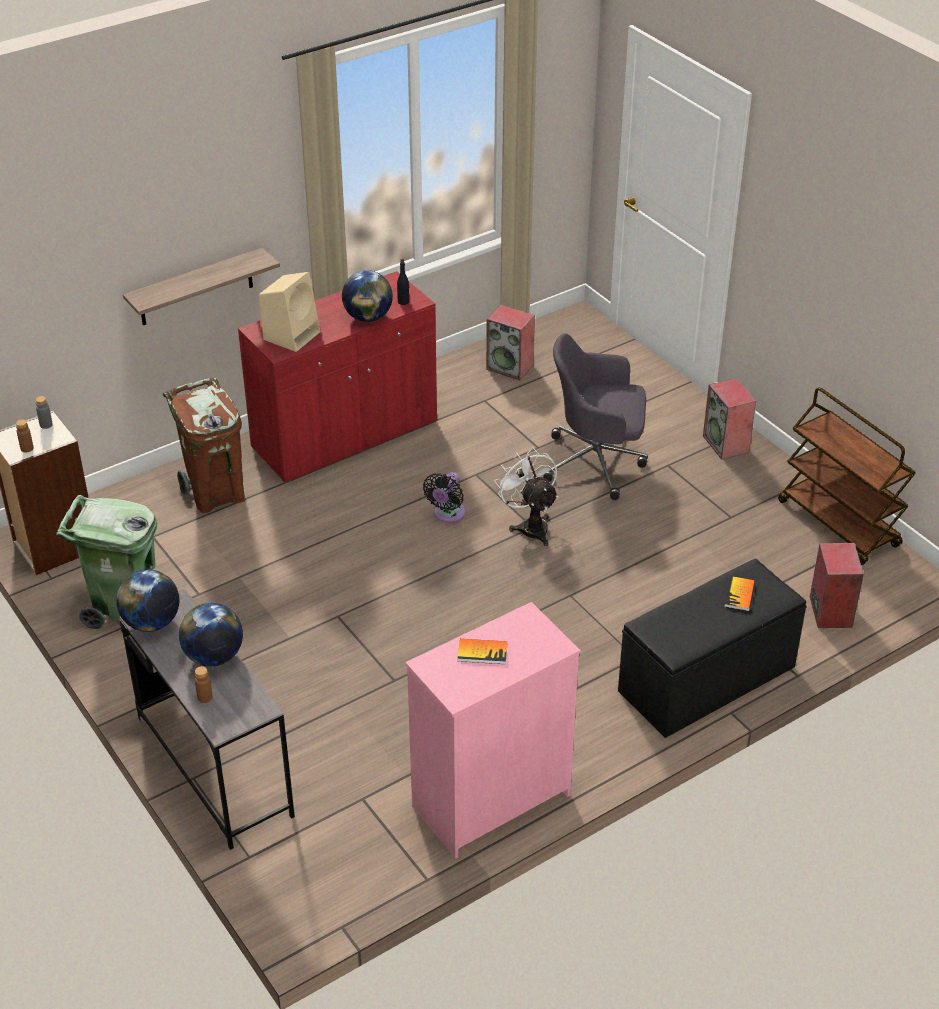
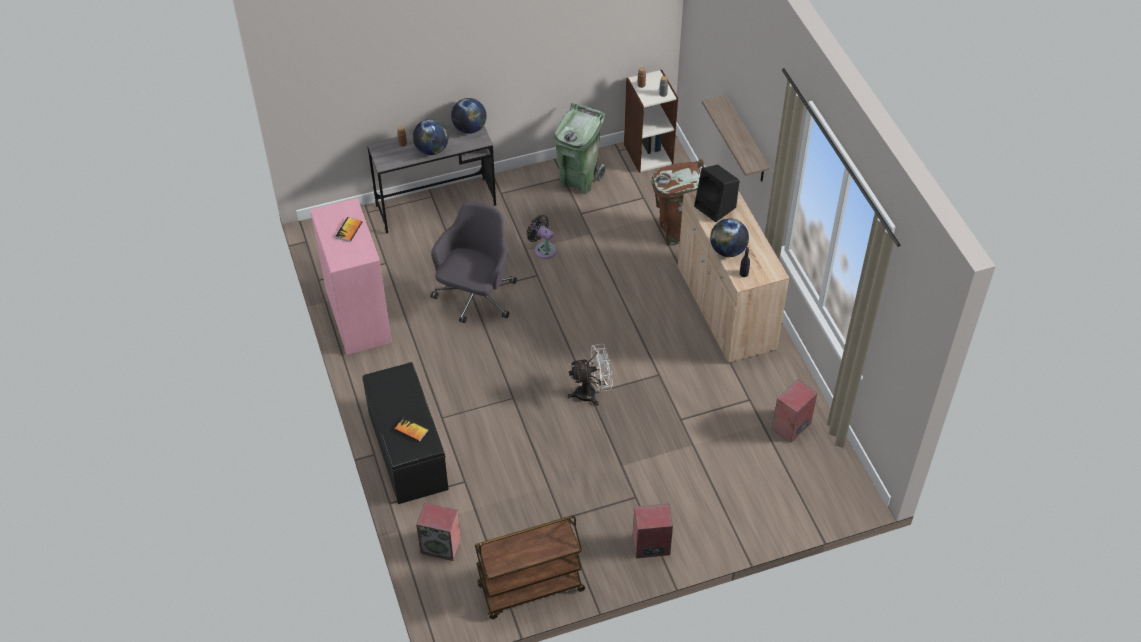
camera: 105 degrees right, 10 degrees up
red cabinet [238,271,437,483] -> beige cabinet [678,191,789,363]
beige speaker [259,272,320,352] -> black speaker [694,165,739,222]
black fan [423,472,466,523] -> black fan moved to [526,215,557,259]
grey office chair [543,333,648,500] -> grey office chair moved to [431,202,517,323]

